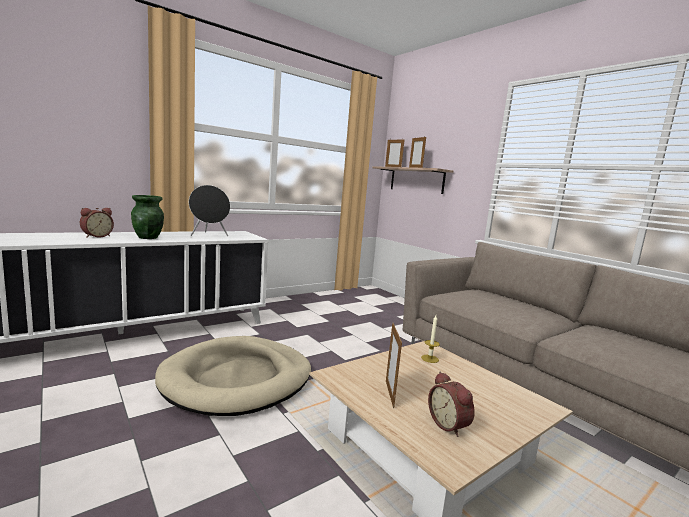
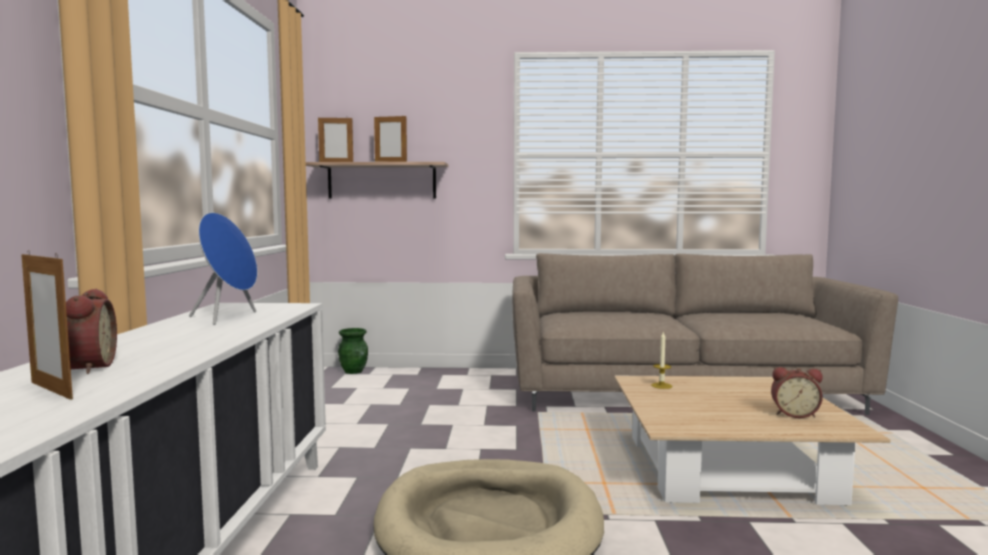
camera: 50 degrees left, 5 degrees down
green vase [131,195,164,239] -> green vase moved to [338,328,368,374]
black speaker [189,185,230,236] -> blue speaker [189,212,258,325]
picture frame [386,323,402,408] -> picture frame moved to [21,250,73,400]

